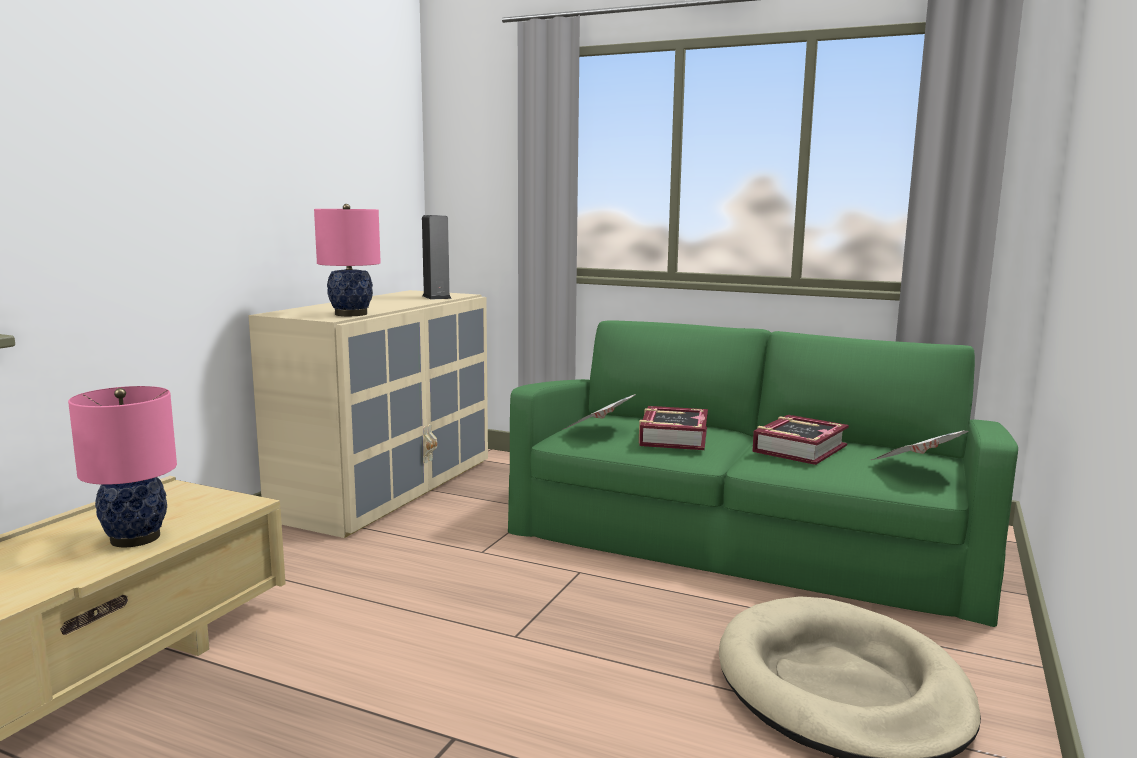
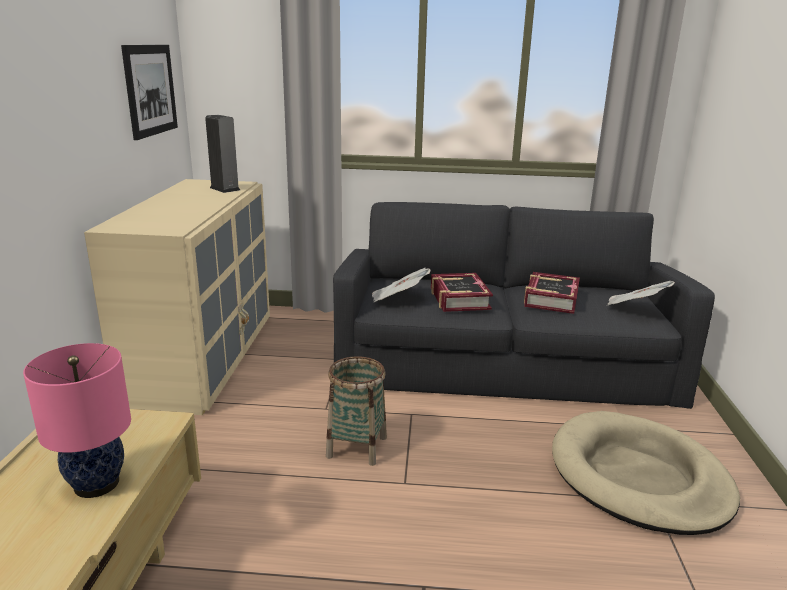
camera: 20 degrees left, 10 degrees up
pink table lamp [314,204,381,316] -> none
green sofa [508,320,1018,627] -> grey sofa [333,202,715,409]
none -> picture [121,45,178,140]
none -> basket [326,356,387,466]

